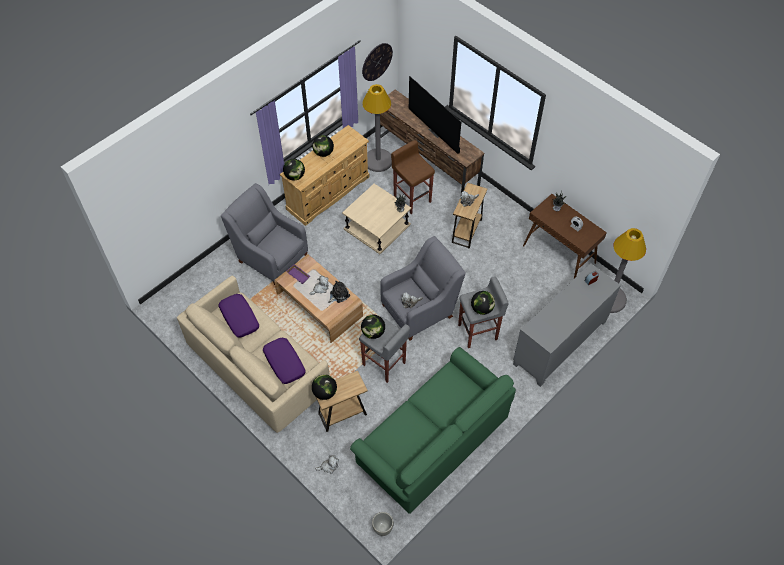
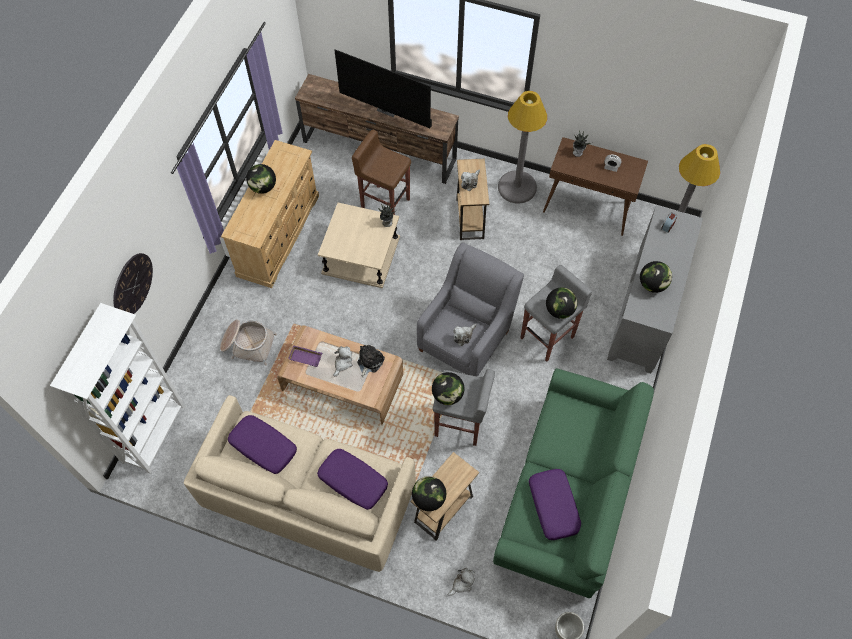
camera: 25 degrees left, 5 degrees up
grey armchair [221,183,308,285] -> basket [220,319,277,365]
globe [283,159,305,180] -> globe moved to [640,261,672,293]
wall clock [362,43,393,81] -> wall clock moved to [113,253,153,314]
grey floor lamp [362,84,392,172] -> grey floor lamp moved to [498,91,547,204]
none -> white bookcase [50,303,186,473]
none -> purple pillow [529,469,581,540]

